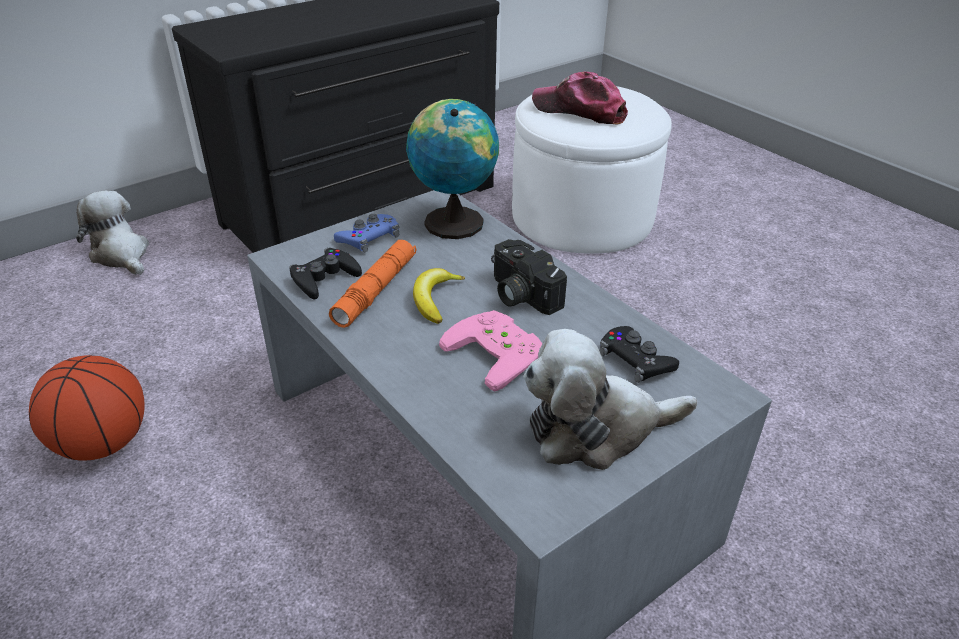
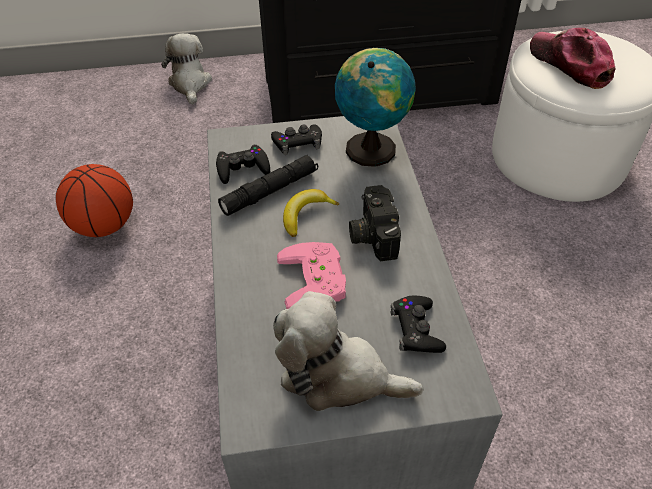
camera: 30 degrees right, 10 degrees up
orange flashlight [329,240,416,328] -> black flashlight [218,155,318,216]
blue game controller [334,214,399,252] -> black game controller [271,124,322,155]

